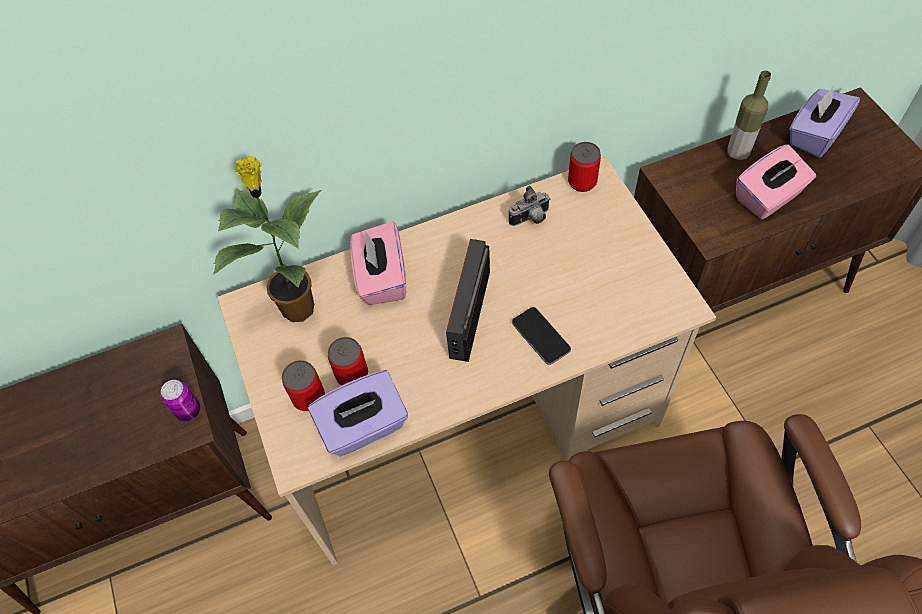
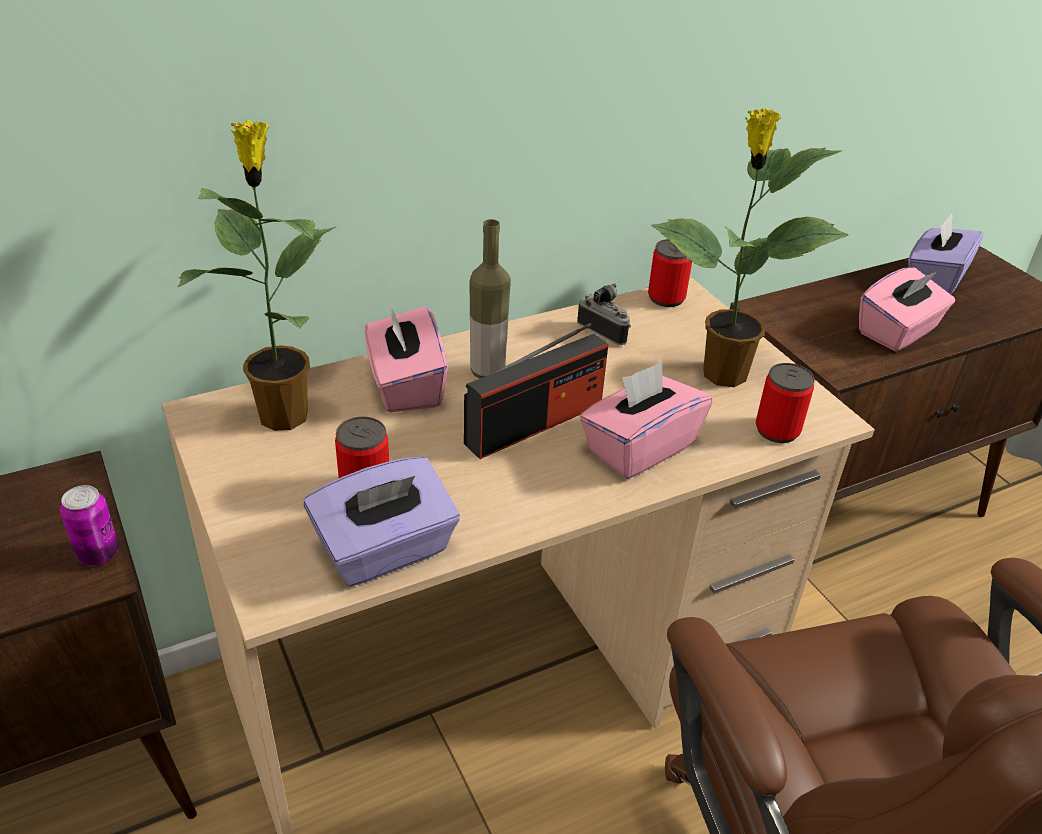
camera: 10 degrees left, 20 degrees down
can [282,360,325,411] -> can moved to [756,363,814,443]
radio [446,239,490,362] -> radio turned 135 degrees counterclockwise [464,323,608,459]
camera [508,186,551,226] -> camera turned 105 degrees counterclockwise [577,284,631,345]
phone [512,307,571,365] -> pink tissue box [580,362,713,479]
bottle [727,70,771,162] -> bottle moved to [470,219,511,378]
none -> potted plant [652,108,849,387]

